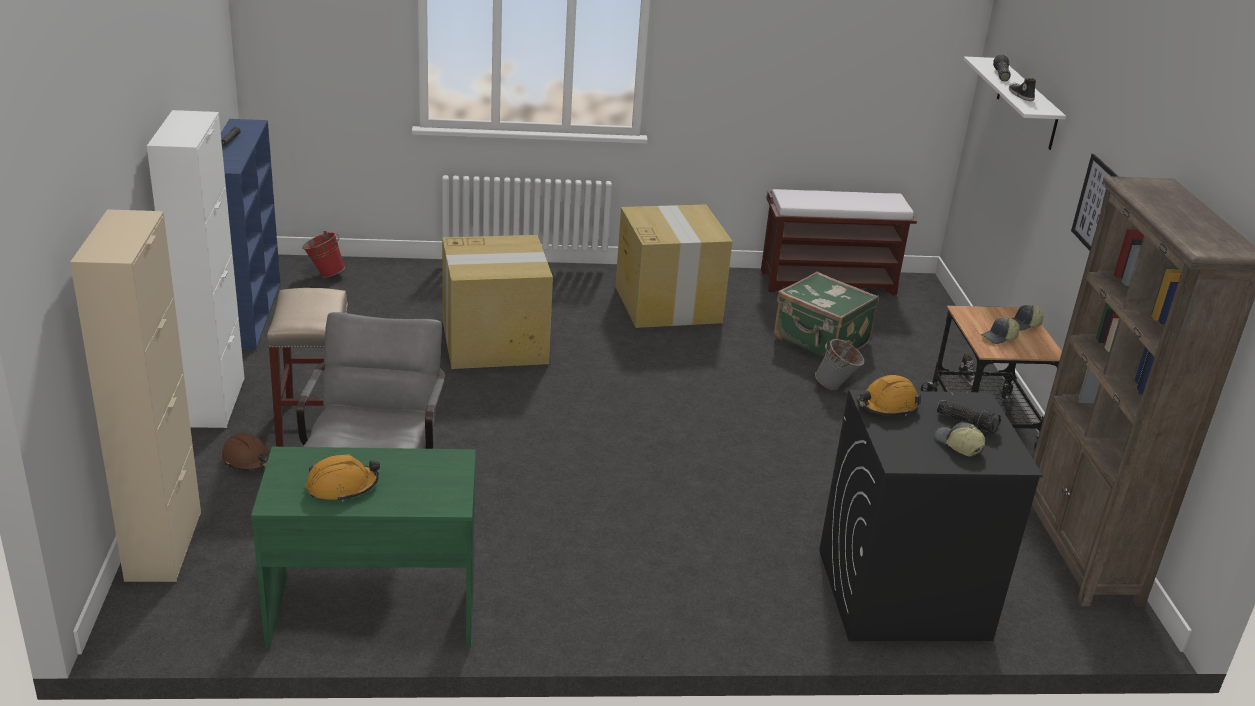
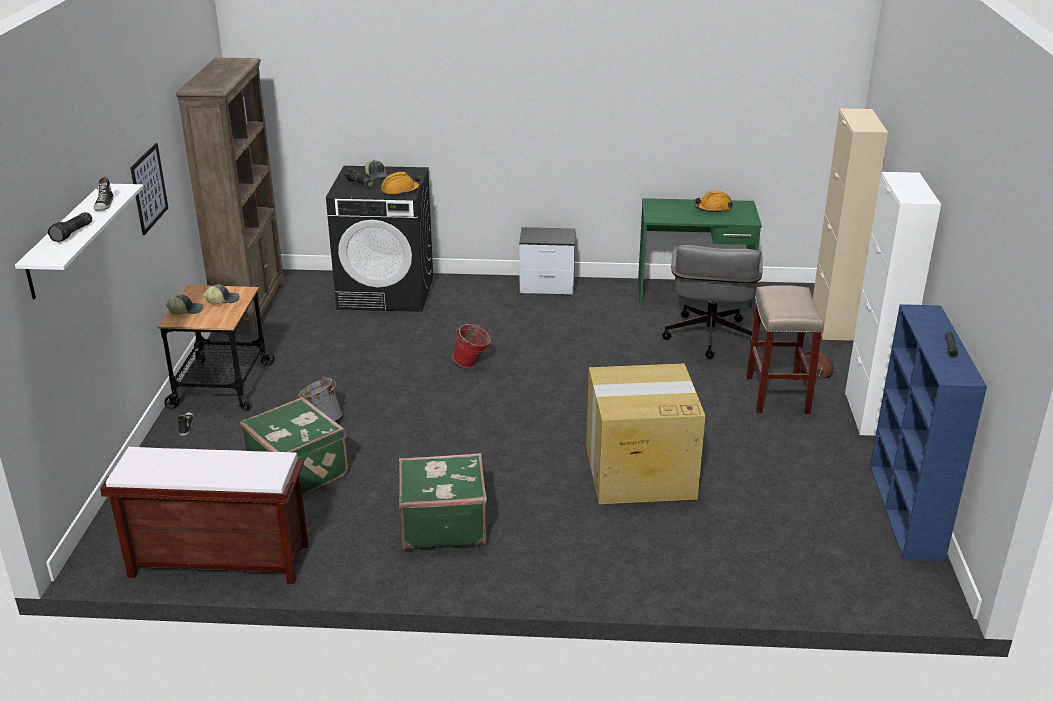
camera: 170 degrees left, 0 degrees up
red bucket [302,231,345,278] -> red bucket moved to [453,324,491,368]
cardboard box [615,204,733,328] -> green suitcase [399,453,487,551]
none -> nightstand [519,227,576,295]

